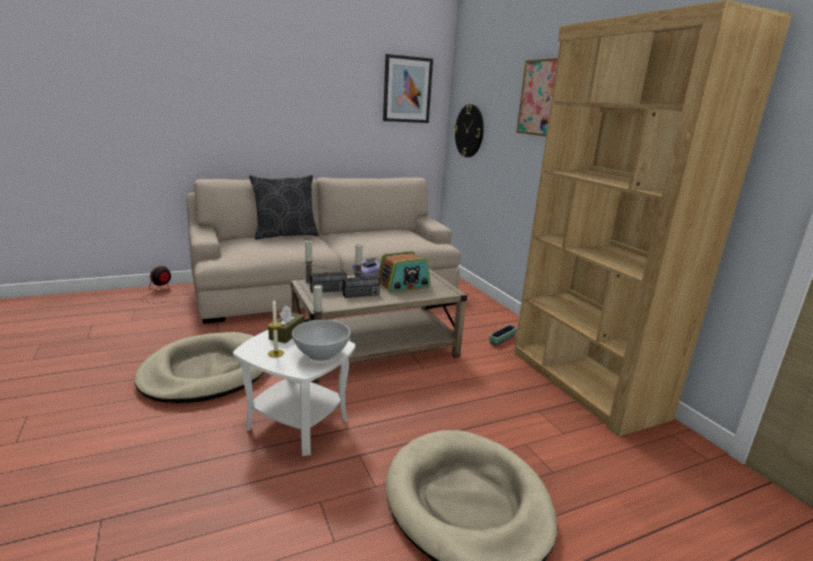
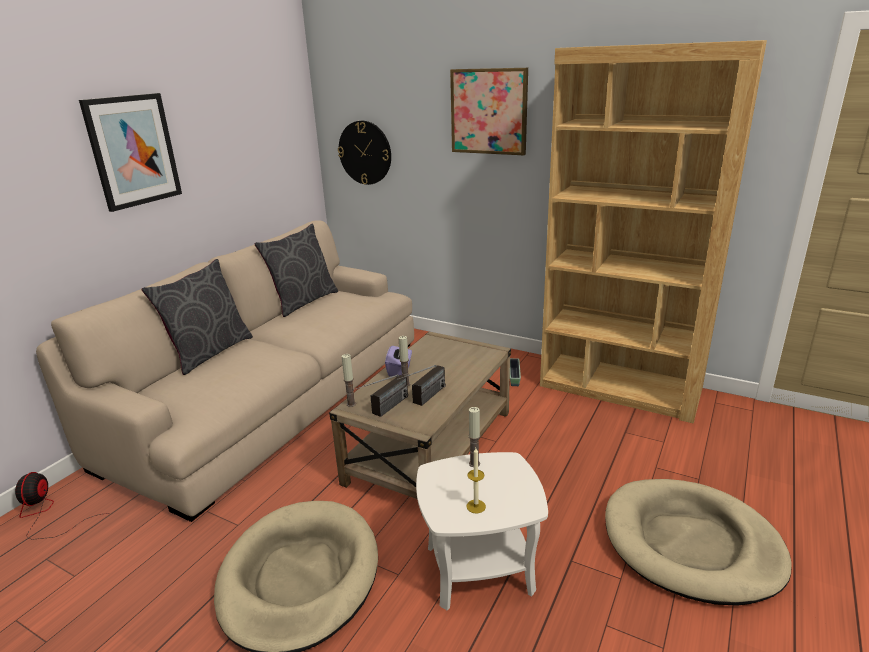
camera: 35 degrees left, 5 degrees up
brown tissue box [268,305,305,343] -> none
white bowl [292,320,351,361] -> none
radio [377,251,431,293] -> none
picture [383,54,433,123] -> picture moved to [79,93,182,212]
none -> grey pillow [254,224,338,317]

